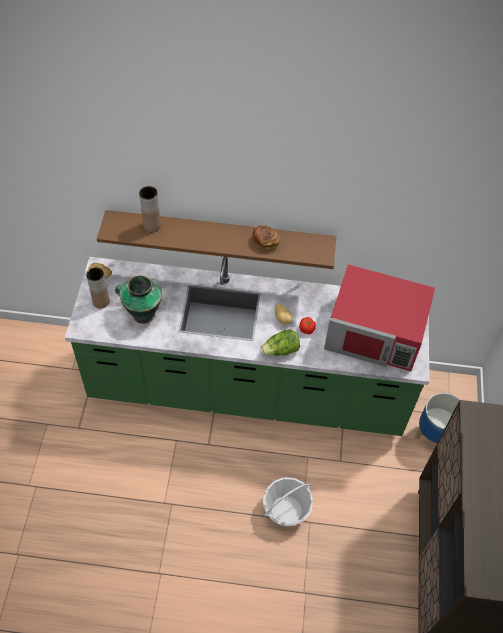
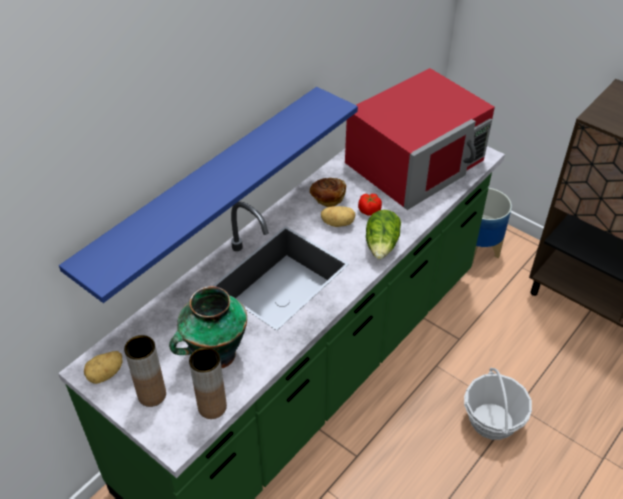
camera: 55 degrees left, 10 degrees down
brown shelf [97,210,336,269] -> blue shelf [59,87,358,303]
brown vase [139,186,161,232] -> brown vase moved to [189,347,227,419]
bread [252,225,280,251] -> bread moved to [310,178,346,207]

